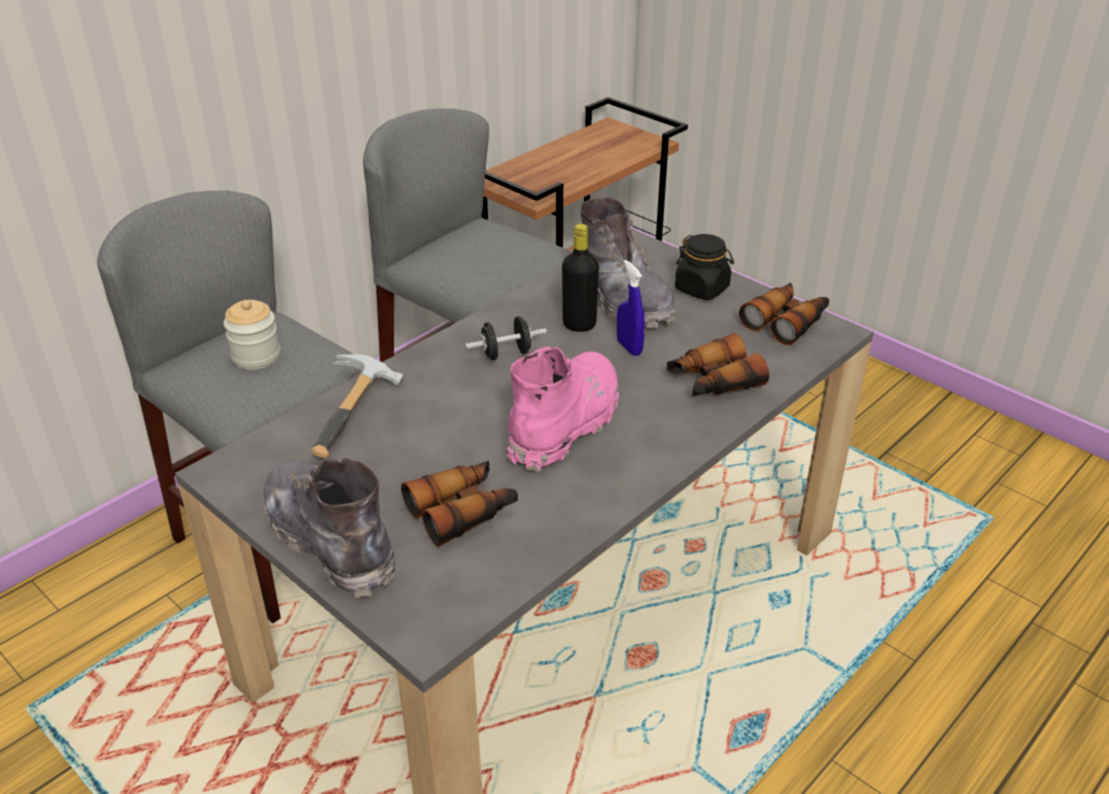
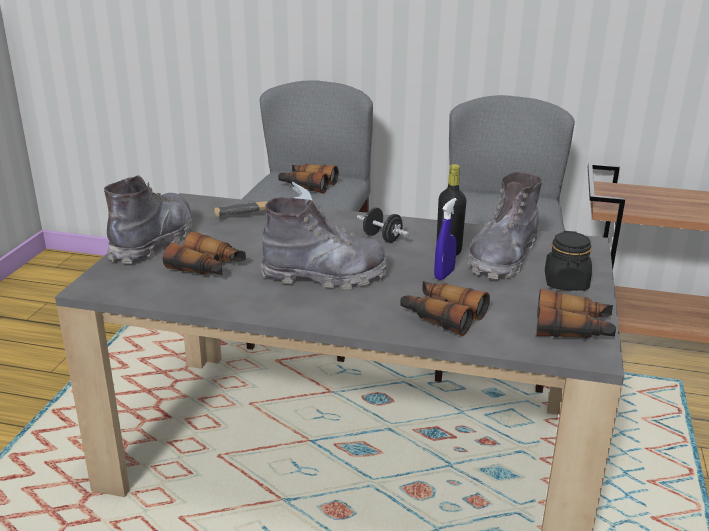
camera: 60 degrees right, 10 degrees down
jar [224,300,281,370] -> binoculars [278,164,339,194]
pink boot [506,347,619,471] -> grey boot [261,197,388,289]

